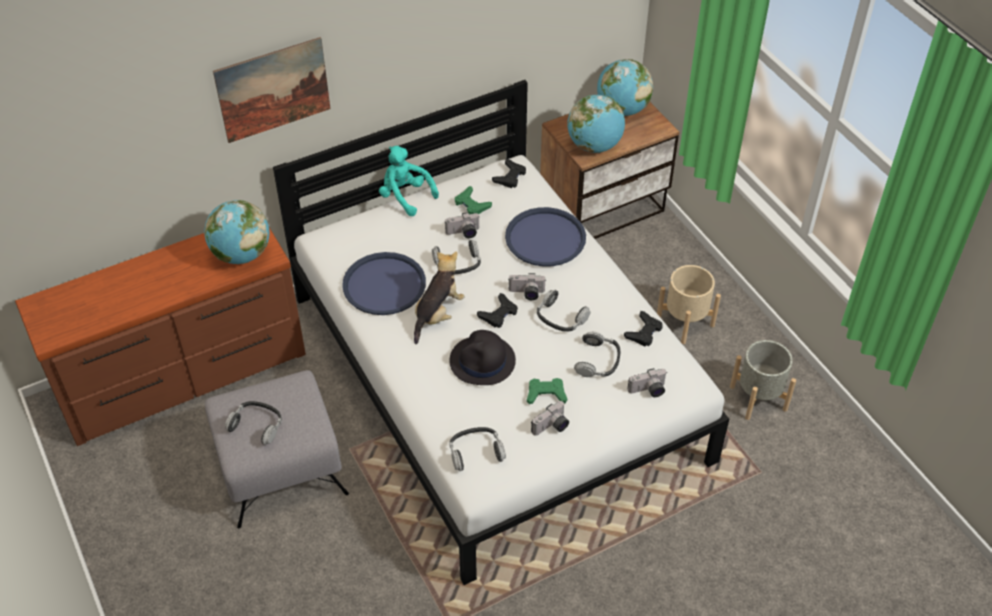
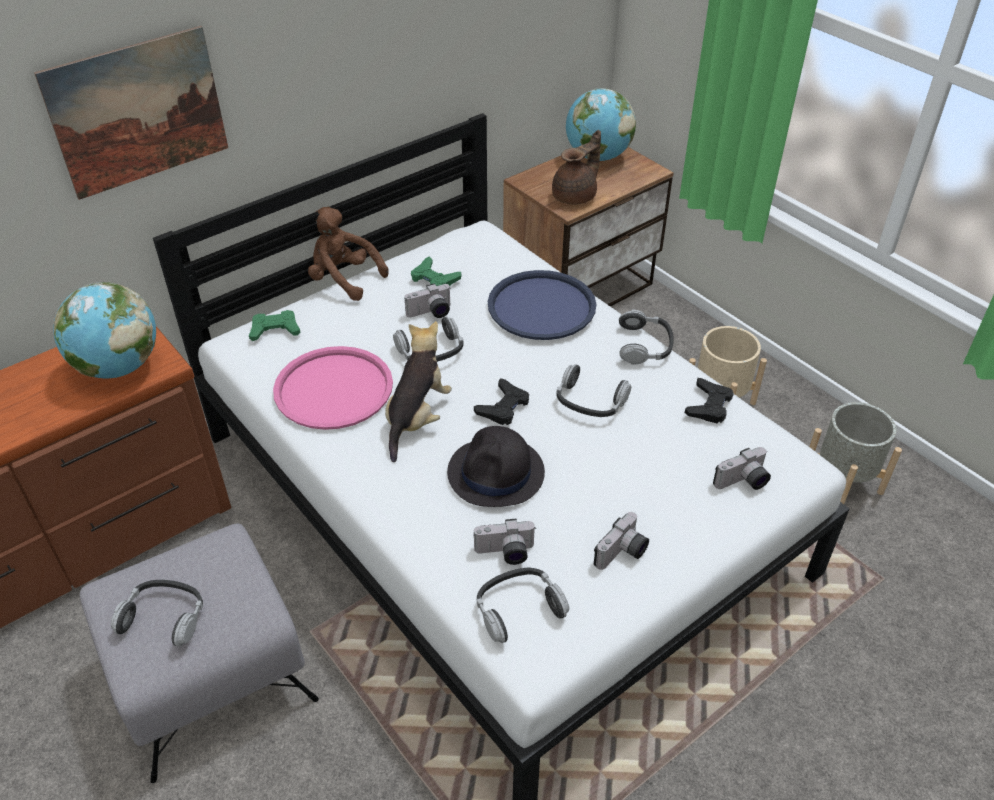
camera: 10 degrees left, 5 degrees down
blue tray [342,252,426,315] -> pink tray [273,346,393,430]
turquoise plush toy [379,146,439,216] -> brown plush toy [308,207,389,301]
black game controller [492,159,526,188] -> none
camera [509,273,546,300] -> camera moved to [473,519,535,565]
green game controller [527,378,567,404] -> green game controller moved to [249,310,300,341]
globe [567,95,625,153] -> brown teapot [552,130,601,205]
headphones [574,331,620,377] -> headphones moved to [619,310,674,365]

